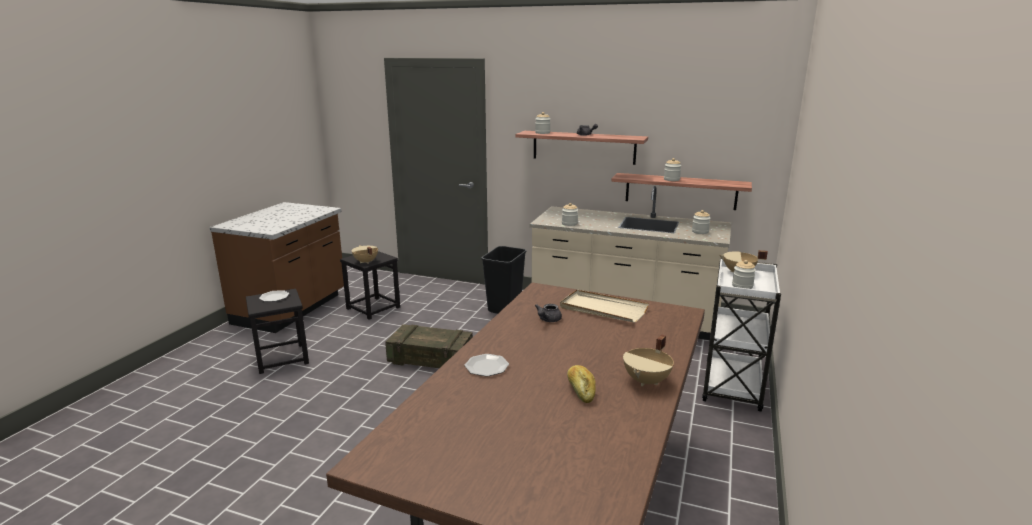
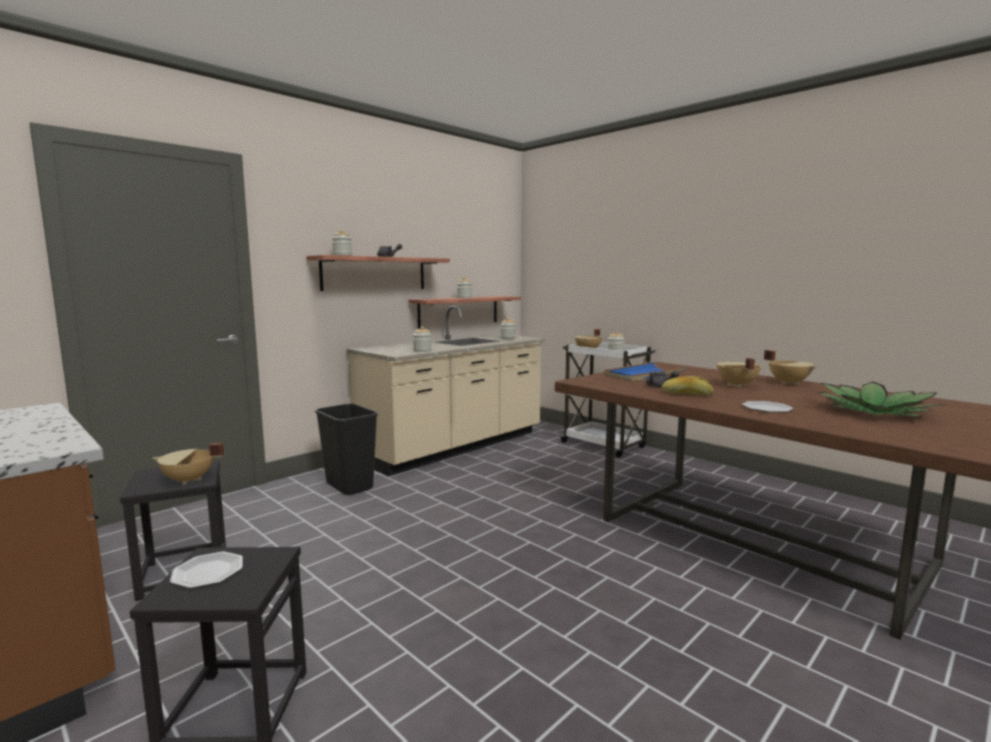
camera: 65 degrees left, 10 degrees down
crate [385,324,473,368] -> none
beige tray [560,290,649,322] -> blue tray [605,362,686,382]
bread [567,365,596,403] -> bread moved to [661,376,714,396]
none -> beige cooking pot [717,358,761,387]
none -> potted plant [817,382,942,417]

